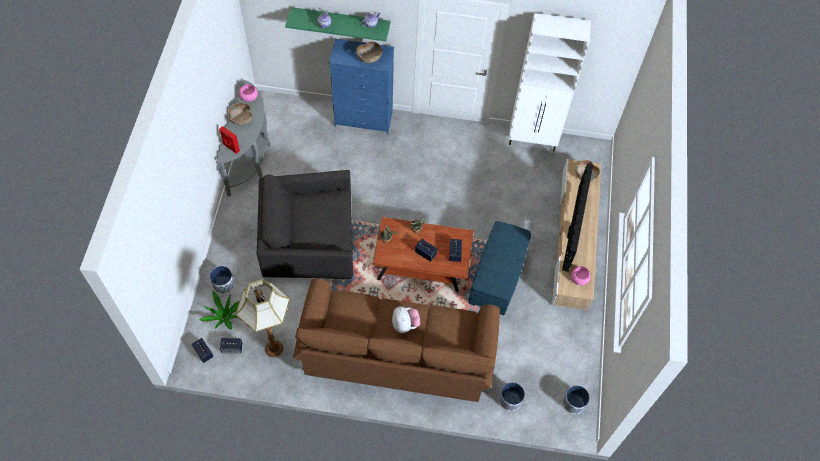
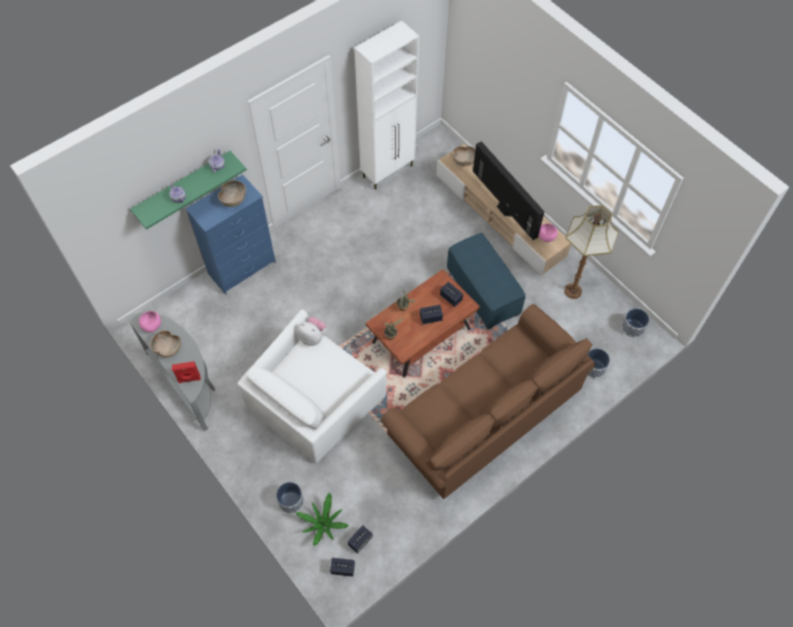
camera: 45 degrees left, 0 degrees up
floor lamp [236,279,290,358] -> floor lamp moved to [564,205,619,299]
black armchair [257,170,353,279] -> white armchair [238,310,387,463]
plush toy [392,306,420,333] -> plush toy moved to [297,317,326,346]

